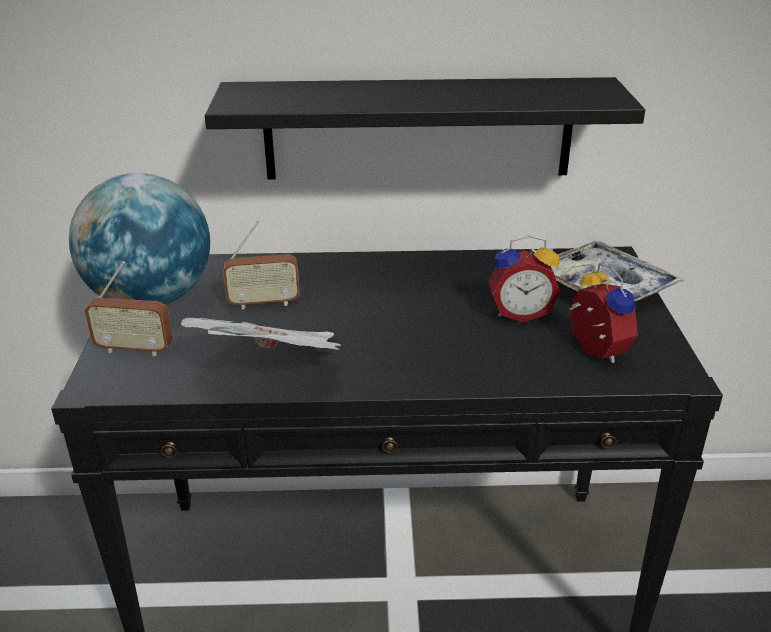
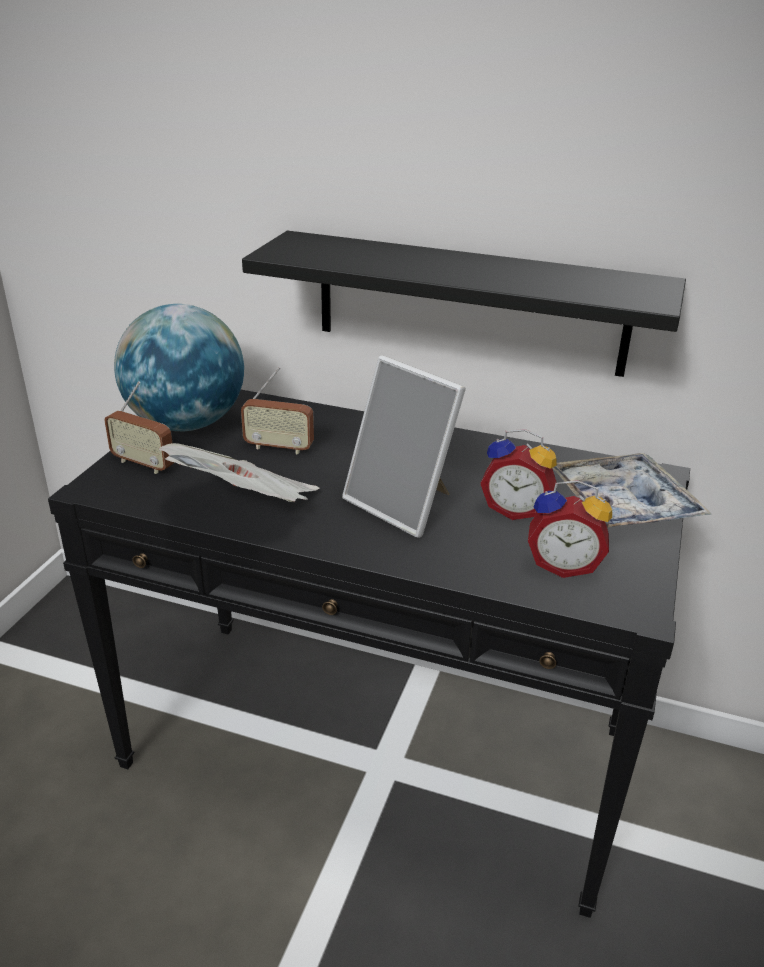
camera: 20 degrees right, 0 degrees up
alarm clock [570,263,638,363] -> alarm clock turned 105 degrees clockwise [528,480,612,578]
none -> picture frame [342,356,466,538]

